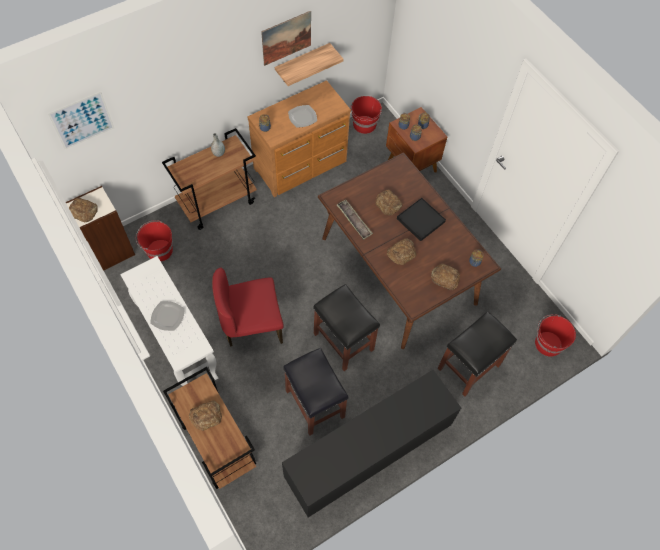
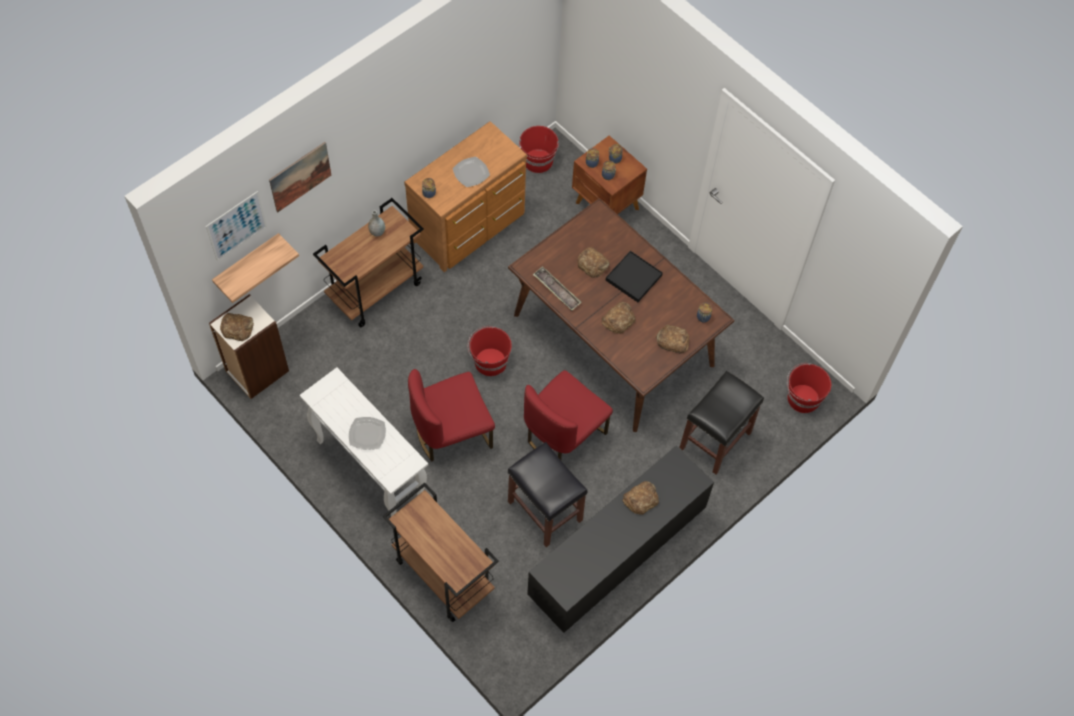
camera: 10 degrees left, 0 degrees up
red bucket [136,220,173,261] -> red bucket moved to [468,326,512,376]
bread [189,400,222,431] -> bread moved to [623,481,659,515]
picture [261,11,311,66] -> picture moved to [269,142,331,213]
shelf [275,43,344,86] -> shelf moved to [212,233,299,303]
black stool [313,284,380,371] -> red chair [524,370,613,460]

